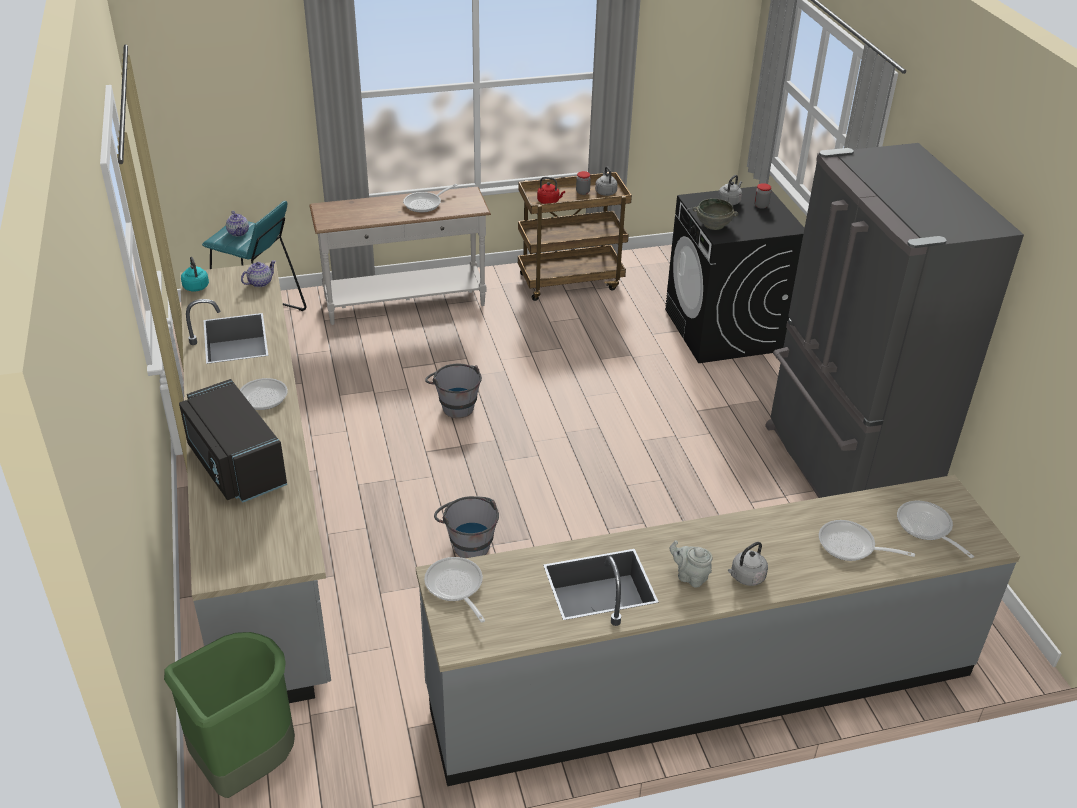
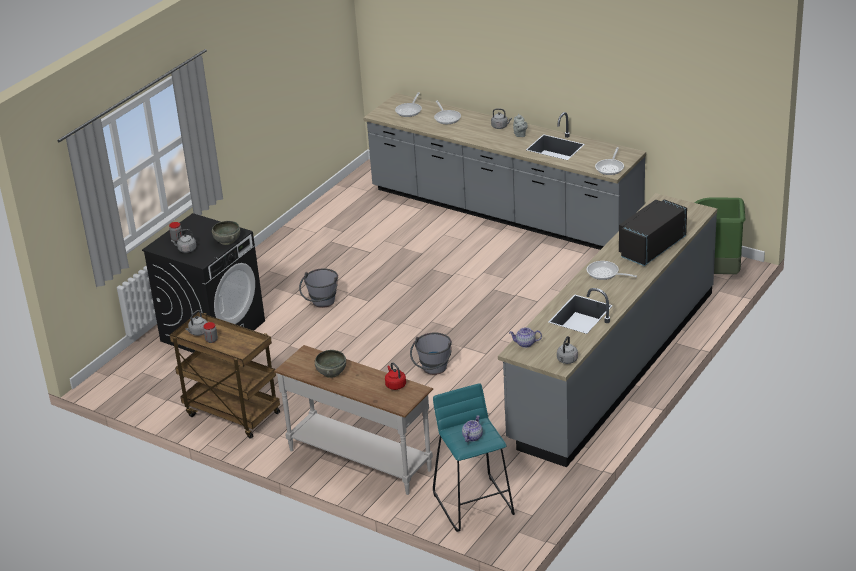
camera: 130 degrees left, 5 degrees down
black microwave [179,379,287,503] -> black microwave turned 150 degrees counterclockwise [619,199,687,266]
turquoise kettle [181,257,209,292] -> grey kettle [557,336,578,364]
frying pan [403,184,457,212] -> grey bowl [315,350,346,378]
grey bucket [434,496,499,558] -> grey bucket moved to [299,268,338,308]
red kettle [537,177,565,204] -> red kettle moved to [385,362,406,390]
grey fridge [765,143,1024,498] -> none

